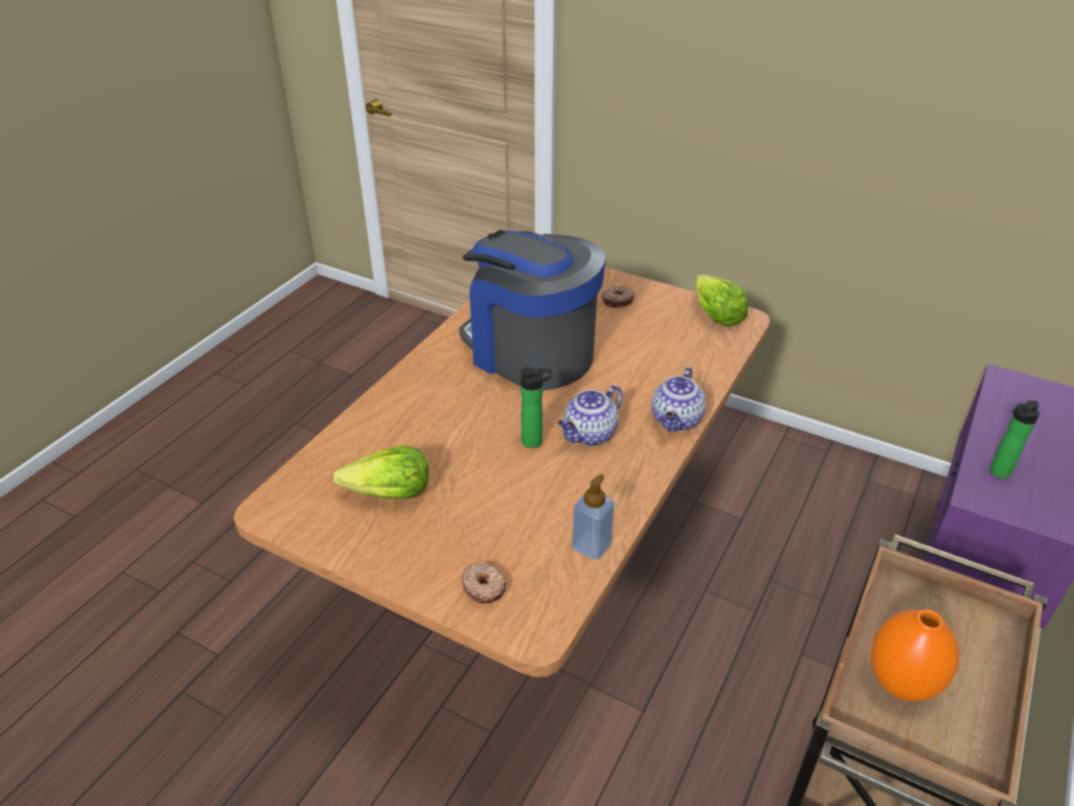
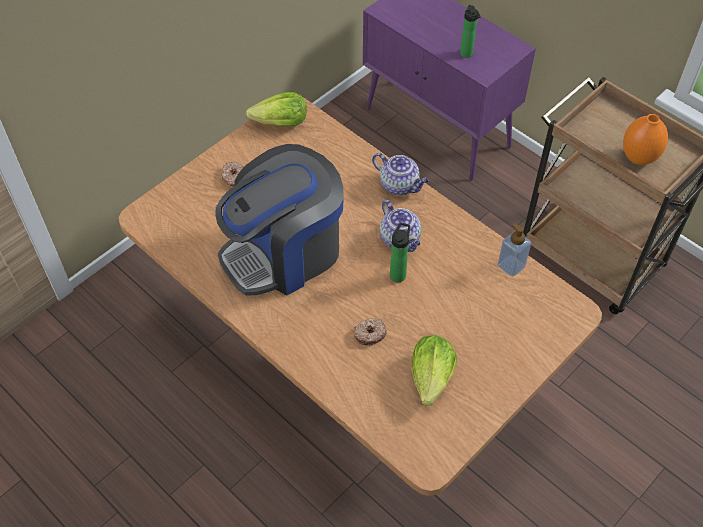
camera: 75 degrees left, 15 degrees up
donut [462,562,506,604] -> donut moved to [353,318,387,346]

